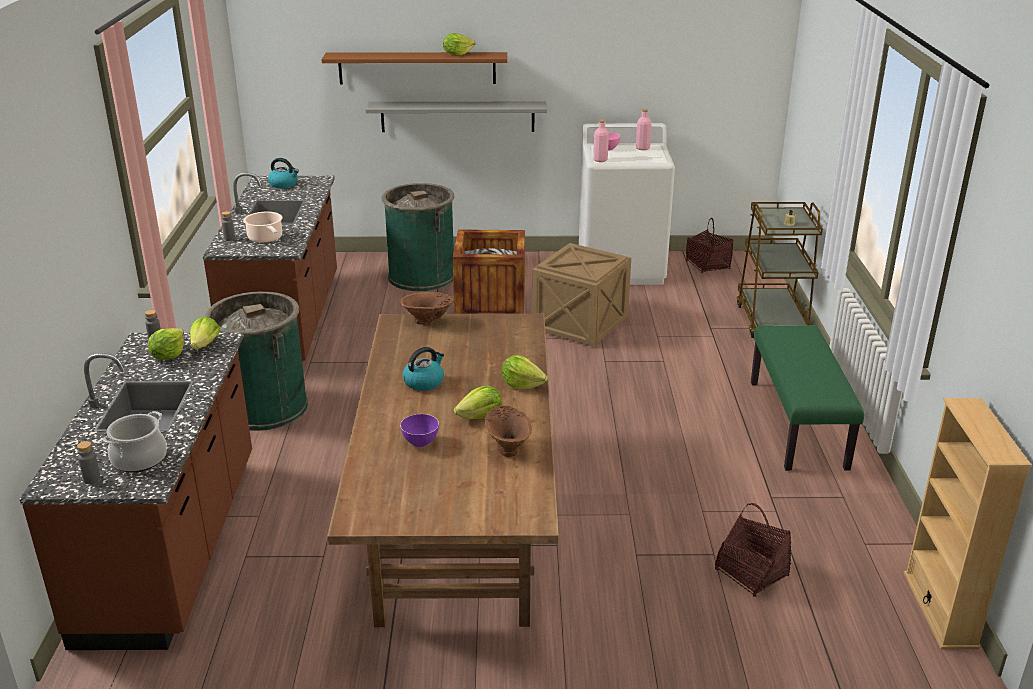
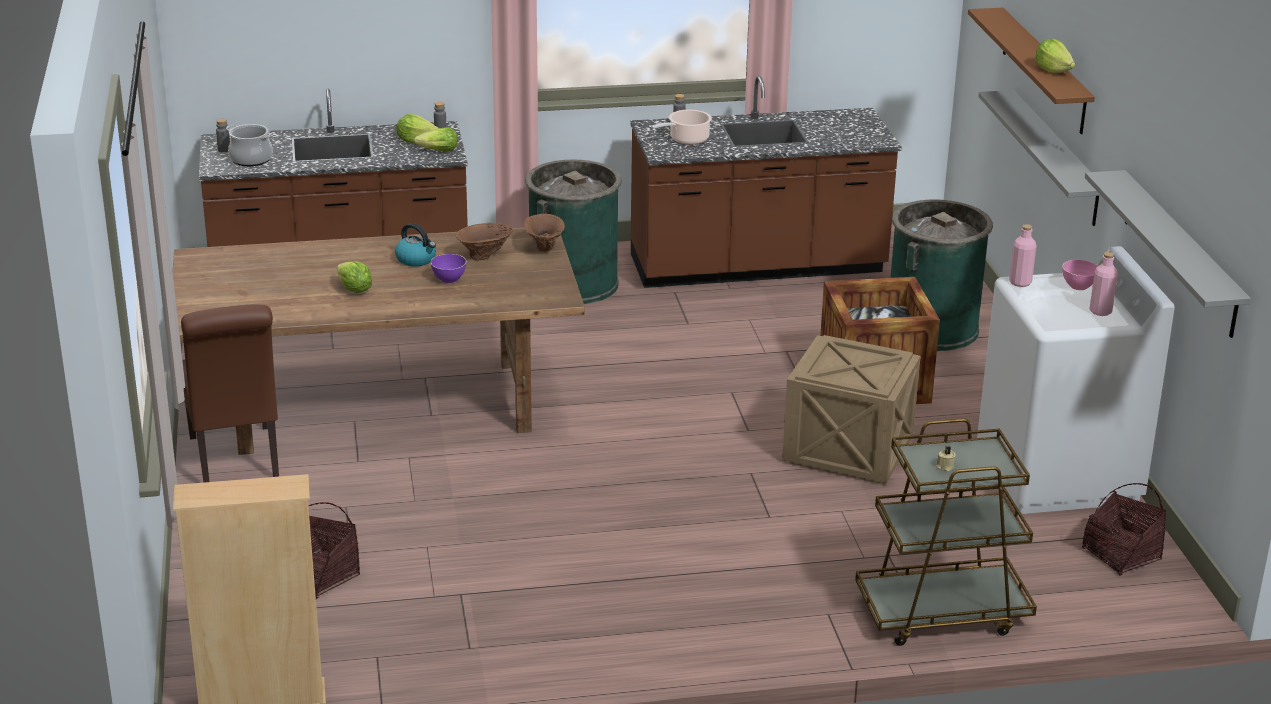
camera: 80 degrees right, 0 degrees up
kettle [268,158,299,189] -> none
purple bowl [400,414,439,447] -> purple bowl moved to [431,254,466,283]
brown vase [485,405,532,457] -> brown vase moved to [456,222,513,261]
lettuce [501,355,548,389] -> none
green bench [751,325,864,471] -> none
none -> brown chair [181,305,279,483]
none -> grey shelf [1085,170,1251,338]

